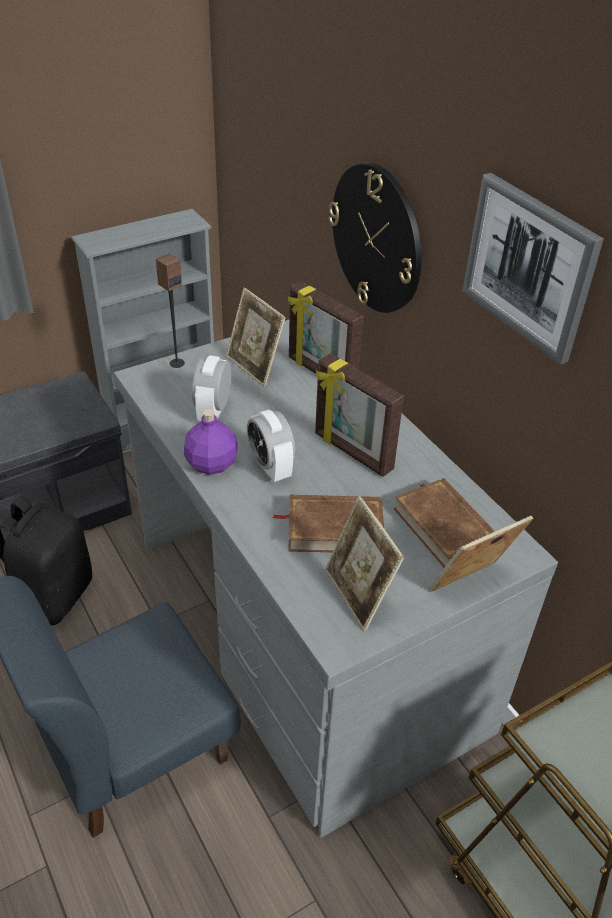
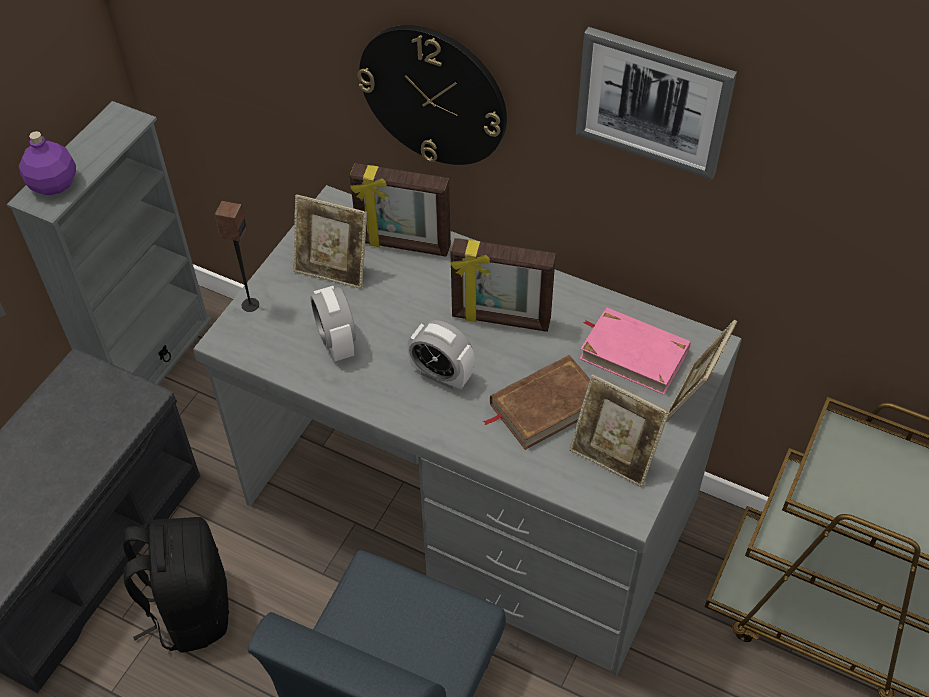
camera: 30 degrees left, 10 degrees up
purple bottle [184,409,238,475] -> purple bottle moved to [19,131,76,196]
brown book [394,478,495,568] -> pink book [579,307,691,395]

